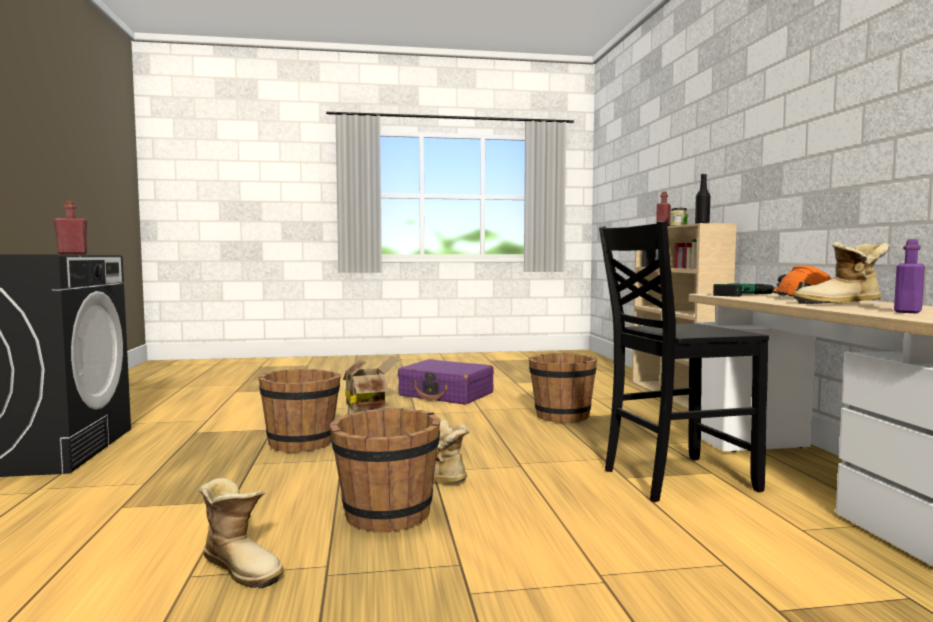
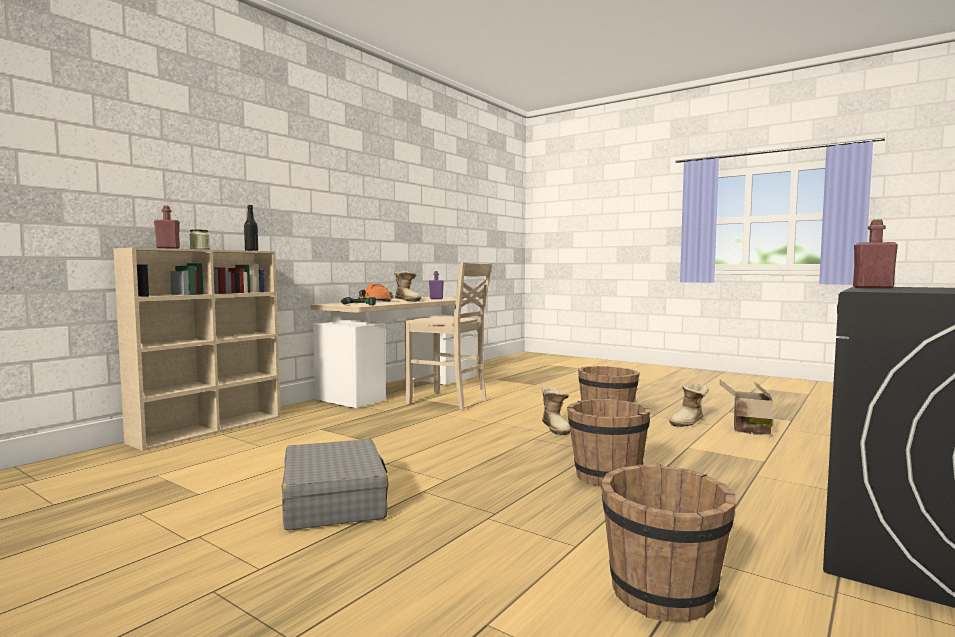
camera: 135 degrees left, 0 degrees up
boot [199,478,284,588] -> boot turned 120 degrees counterclockwise [669,383,709,427]
cardboard box [343,356,399,410] -> cardboard box moved to [720,380,773,434]
purple suitcase [398,359,494,405] -> grey suitcase [281,439,388,530]
brown bucket [529,353,597,423] -> brown bucket moved to [601,464,736,622]
black chair [599,221,769,502] -> beige chair [405,262,492,411]

